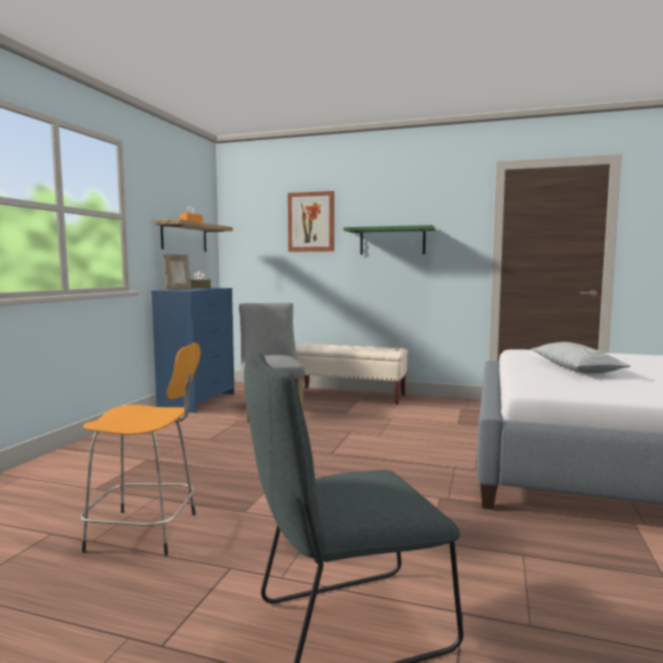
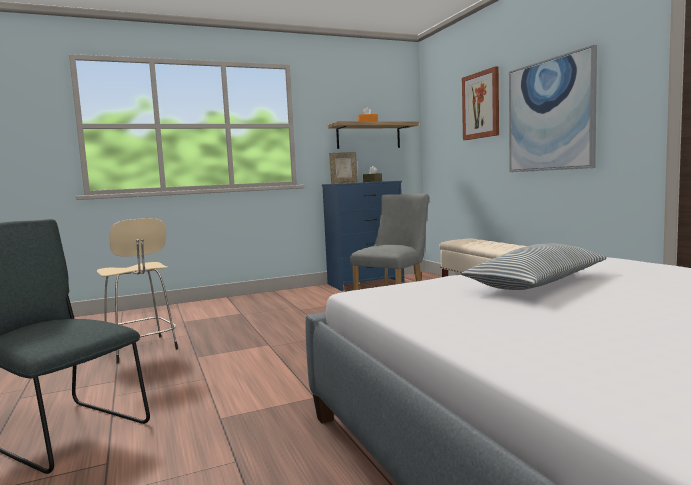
camera: 50 degrees right, 0 degrees up
orange stool [81,343,200,556] -> beige stool [97,218,178,364]
green shelf [343,225,436,255] -> picture [509,45,597,172]

